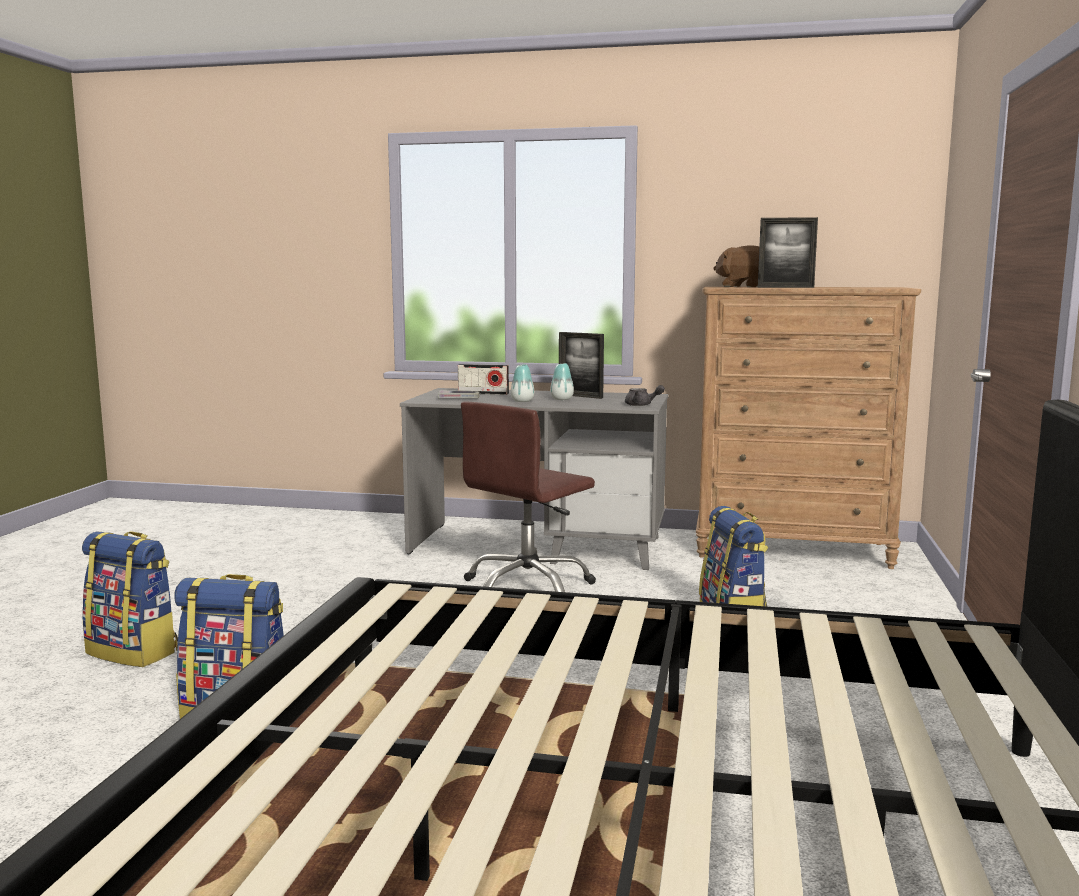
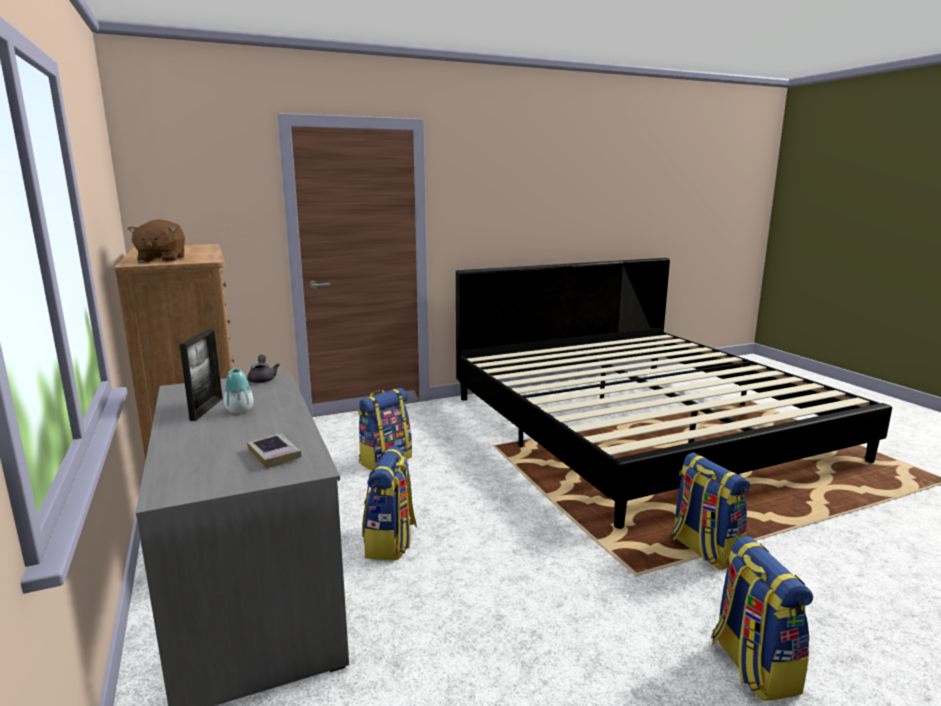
camera: 125 degrees left, 5 degrees up
radio [458,364,509,395] -> none
brown office chair [461,402,596,592] -> backpack [362,446,417,561]
vase [511,364,534,402] -> none
picture frame [758,217,818,288] -> none

